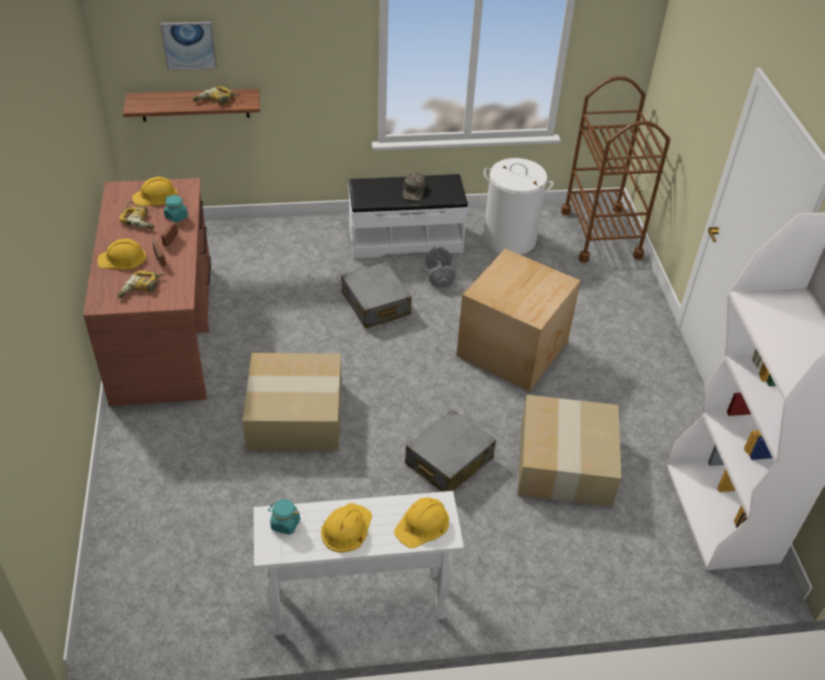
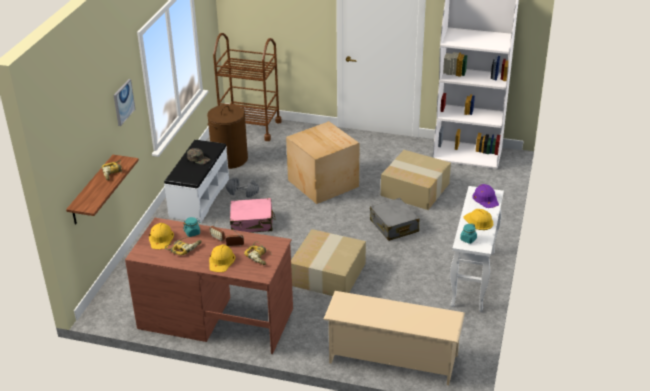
camera: 65 degrees left, 10 degrees down
picture [160,22,217,70] -> picture moved to [114,79,135,126]
grey suitcase [341,262,412,328] -> pink suitcase [230,198,275,233]
yellow hard hat [394,498,449,548] -> purple hard hat [472,184,499,208]
white laundry basket [483,158,553,255] -> brown laundry basket [207,104,248,169]
none -> beige shoe rack [323,291,465,385]

